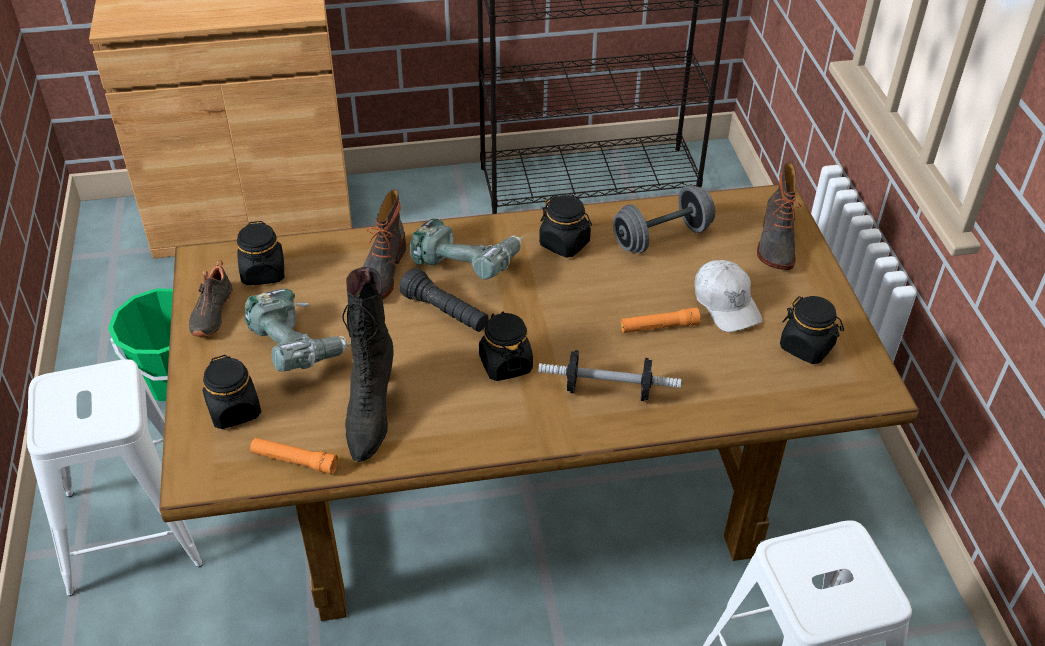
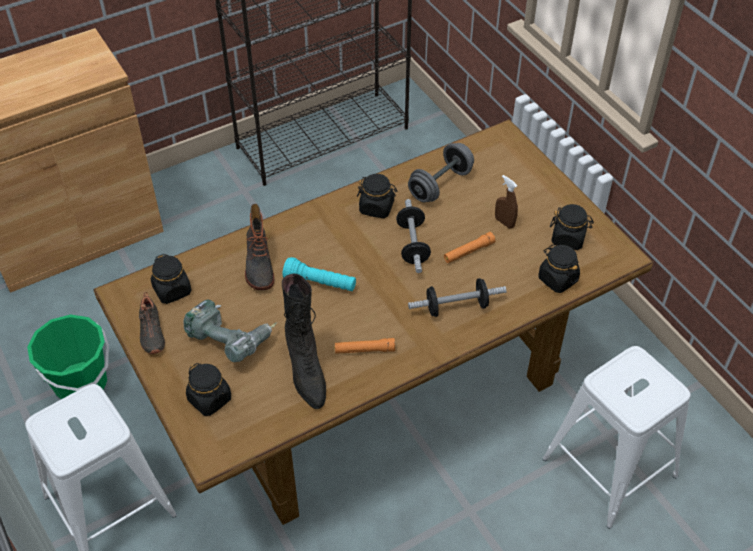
camera: 20 degrees left, 5 degrees up
orange flashlight [250,438,338,474] -> orange flashlight moved to [335,338,395,354]
black flashlight [399,268,488,332] -> turquoise flashlight [283,257,356,291]
power drill [410,219,524,280] -> none
black jar [479,311,533,381] -> black jar moved to [538,245,580,293]
white cap [694,260,762,332] -> brown spray bottle [495,175,518,229]
boot [757,163,801,270] -> none
none -> dumbbell [396,199,431,273]

